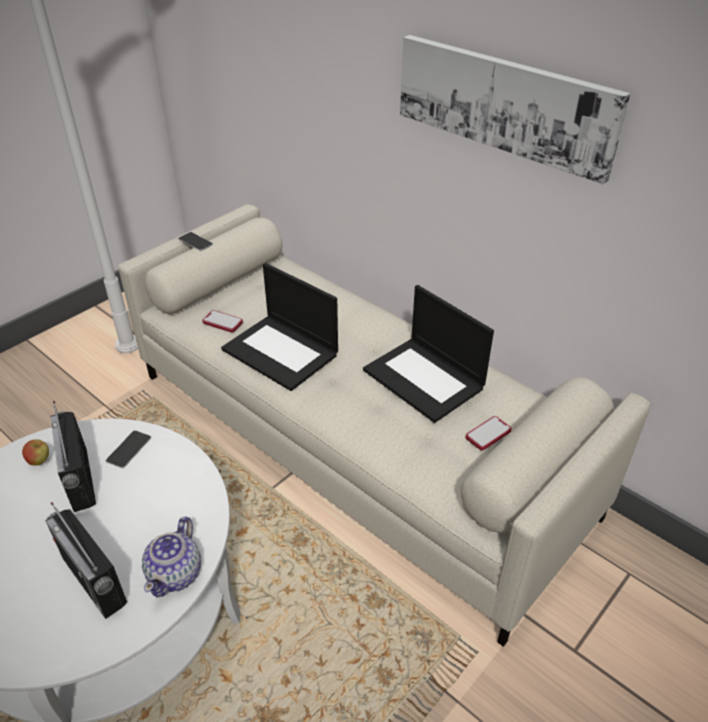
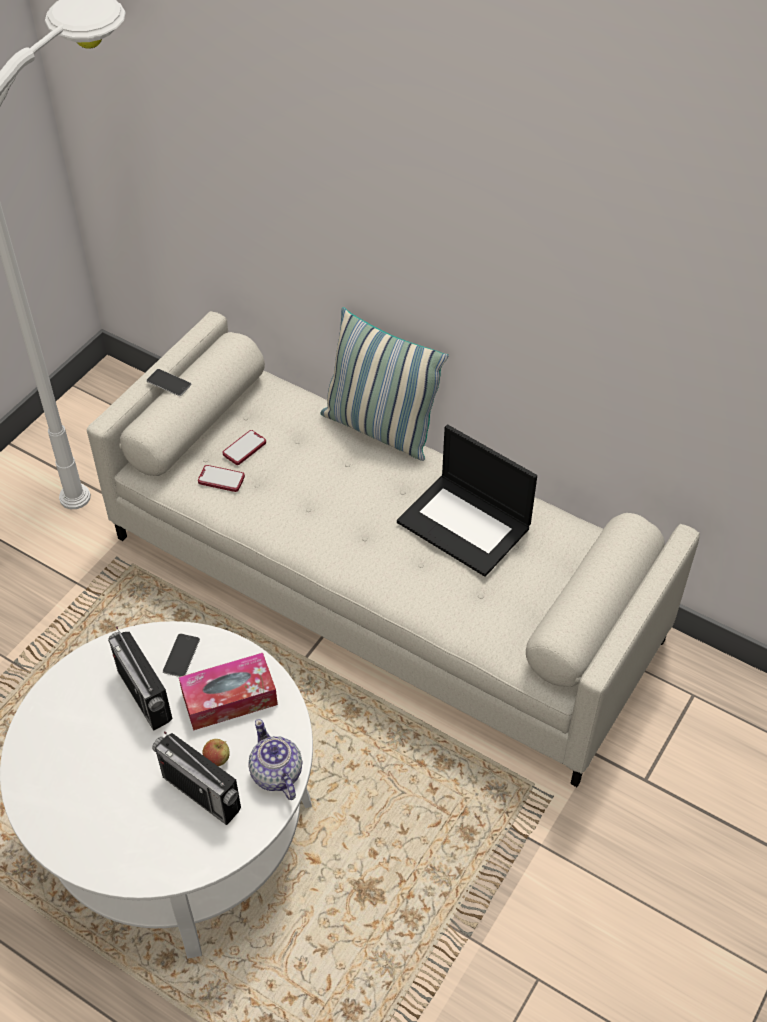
camera: 10 degrees left, 10 degrees up
apple [22,439,49,466] -> apple moved to [202,739,230,766]
teapot [142,517,201,597] -> teapot turned 150 degrees clockwise [248,719,302,800]
laptop [221,263,338,391] -> none
picture [400,35,631,184] -> none
phone [466,416,512,451] -> phone moved to [222,430,266,465]
none -> tissue box [179,653,278,730]
none -> pillow [321,307,448,461]

